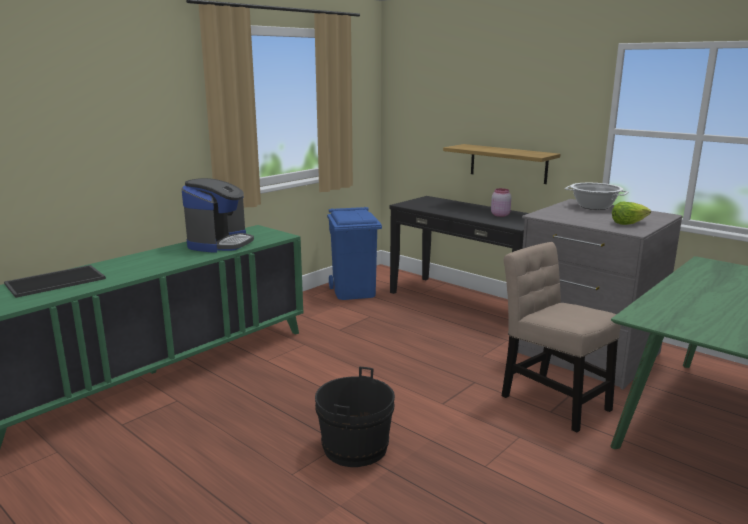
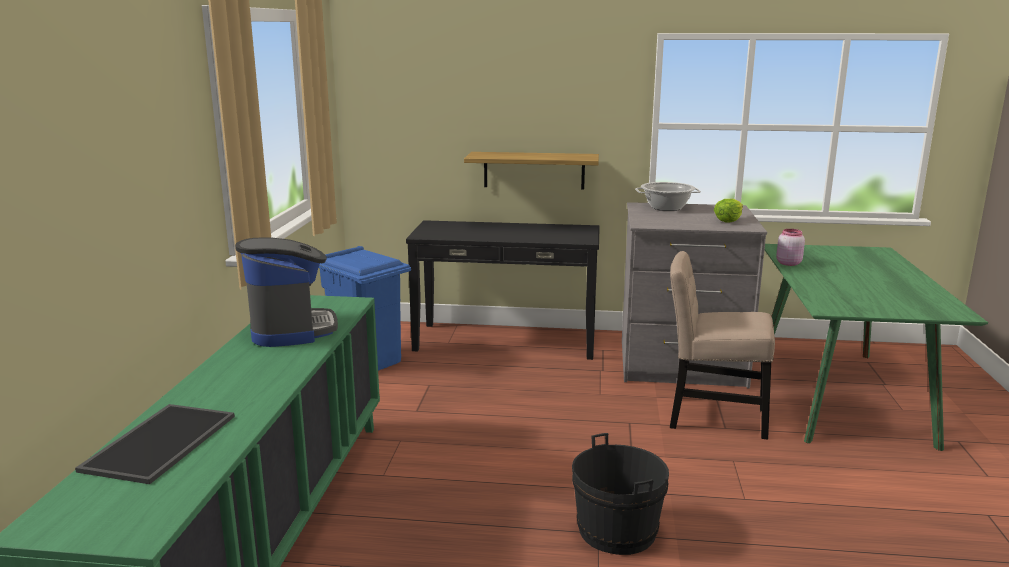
camera: 35 degrees left, 0 degrees up
pink jar [491,188,511,217] -> pink jar moved to [776,229,805,266]

